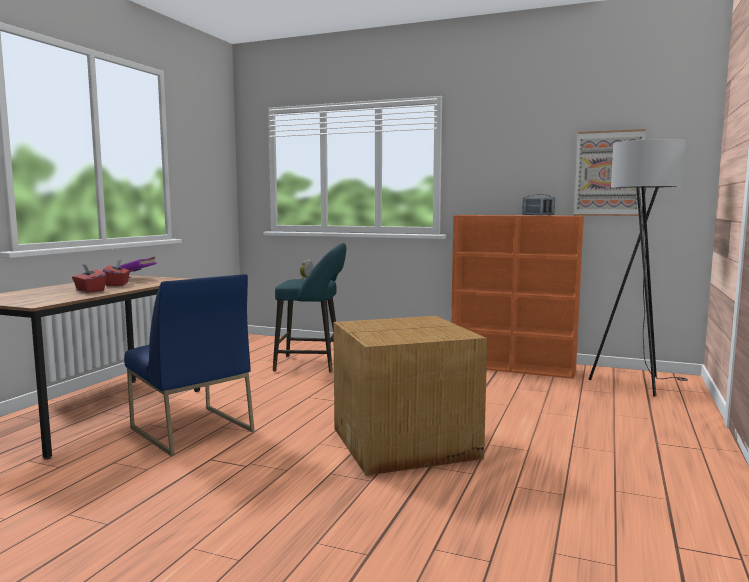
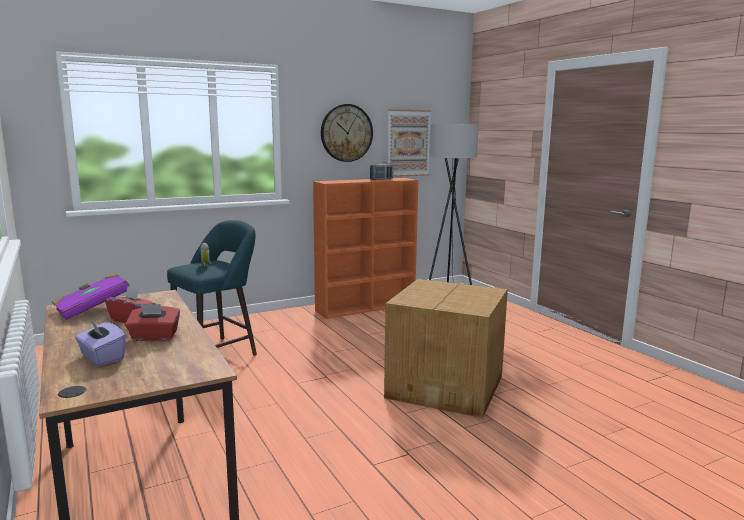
camera: 50 degrees left, 5 degrees up
blue chair [124,274,255,456] -> none
none -> purple tissue box [75,320,126,366]
none -> wall clock [321,104,373,162]

